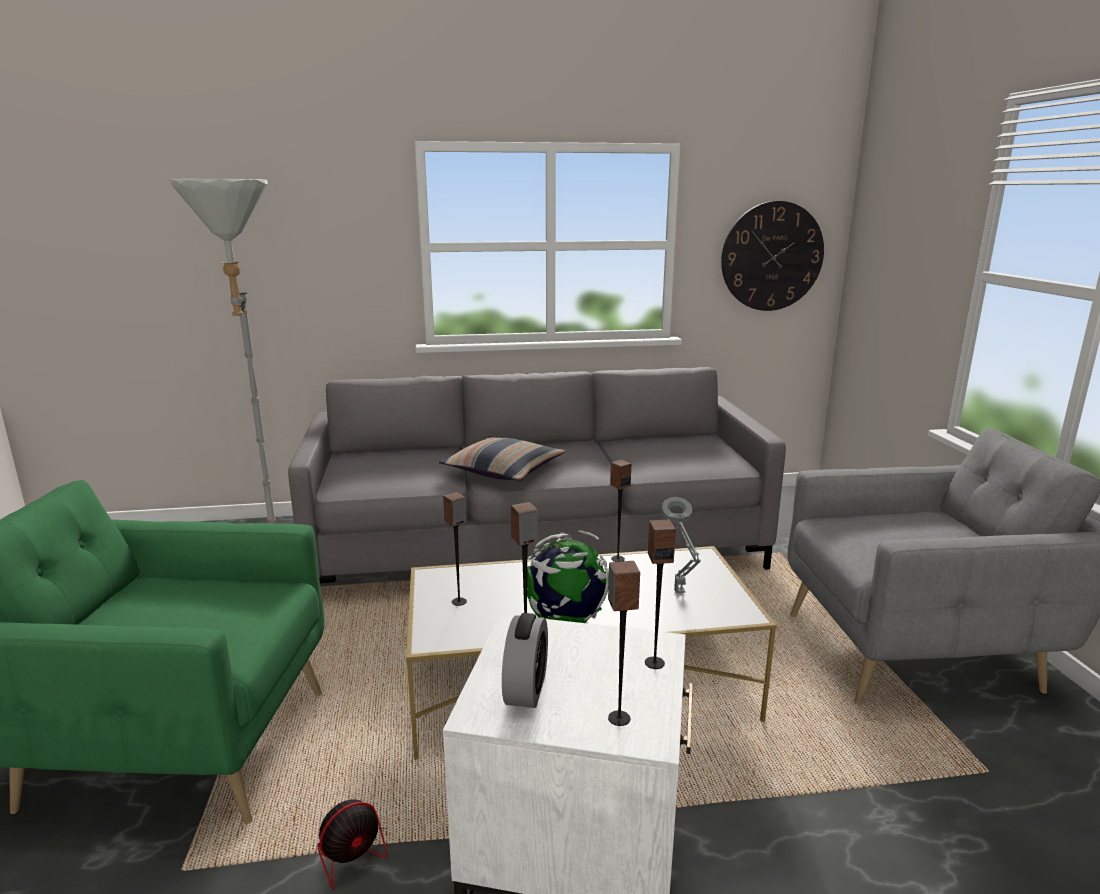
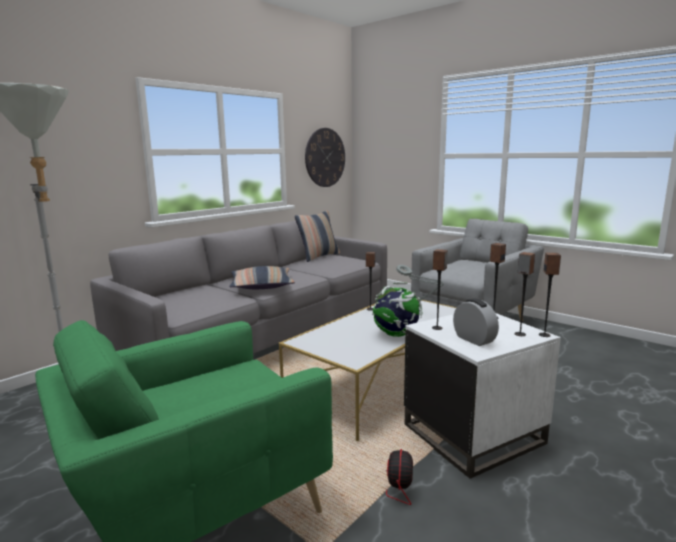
camera: 40 degrees left, 5 degrees down
speaker [443,492,467,606] -> speaker moved to [539,253,561,337]
none -> pillow [295,211,340,262]

